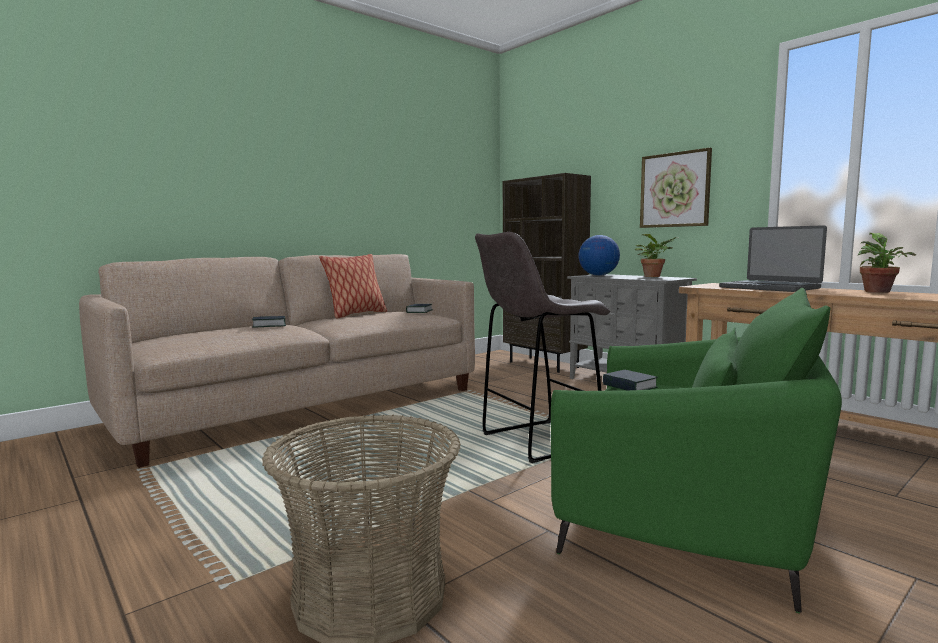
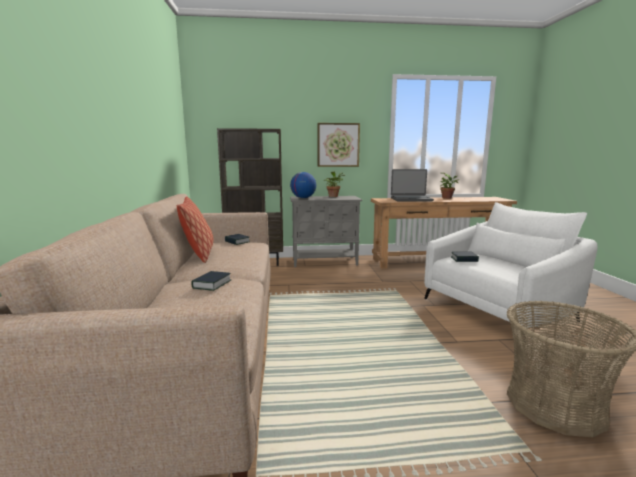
camera: 55 degrees left, 5 degrees up
grey stool [475,232,610,463] -> none
green armchair [551,288,842,613] -> white armchair [424,202,598,340]

